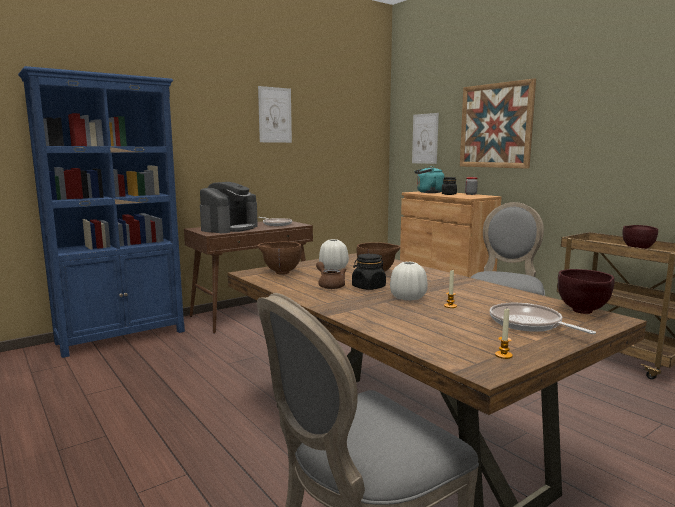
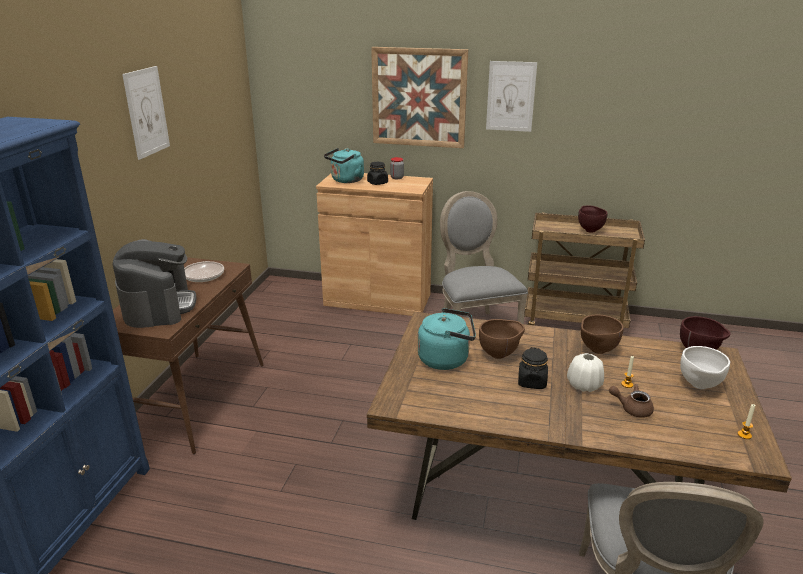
camera: 40 degrees left, 15 degrees up
brown bowl [258,242,301,275] -> brown bowl moved to [581,315,624,354]
brown teapot [316,262,346,289] -> brown teapot moved to [609,384,654,418]
white vase [319,239,349,270] -> turquoise kettle [418,308,476,370]
picture [412,113,439,164] -> picture moved to [486,61,537,132]
frying pan [490,303,596,334] -> white bowl [680,346,730,389]

